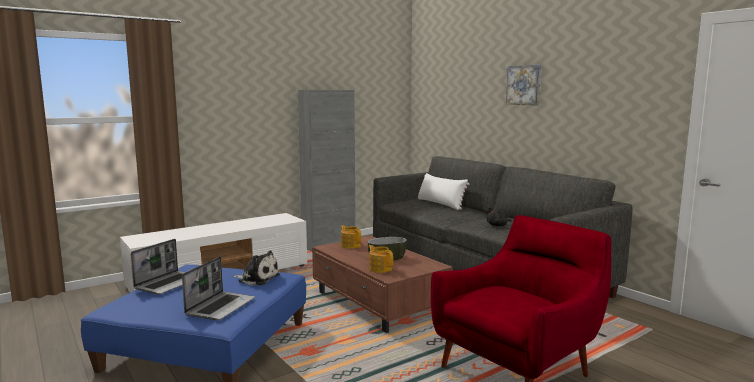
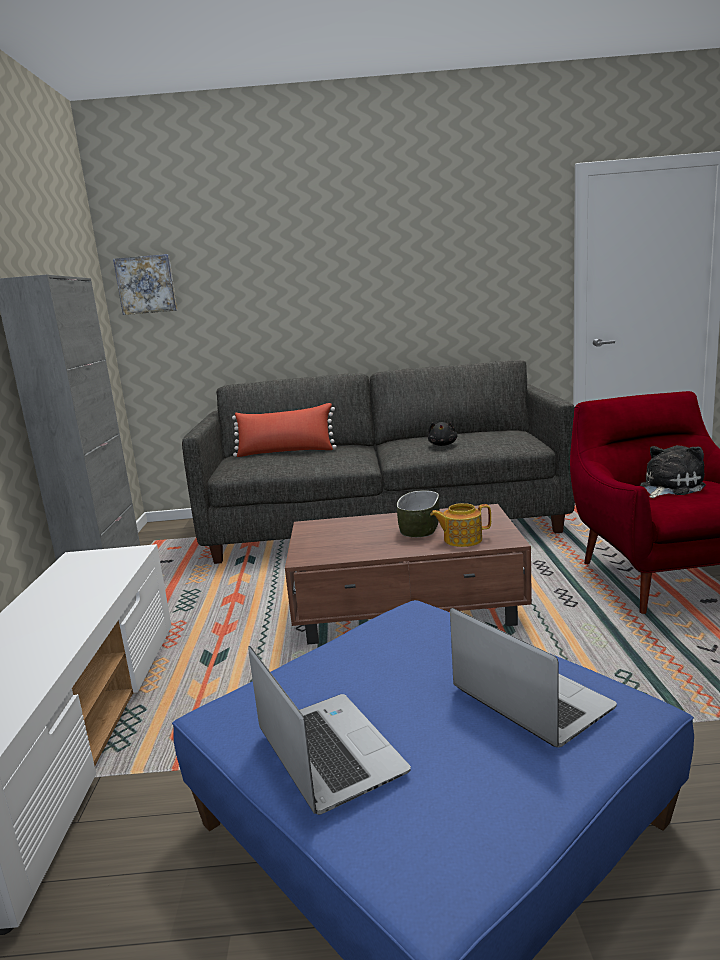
camera: 55 degrees left, 5 degrees up
plush toy [232,250,280,286] -> plush toy moved to [640,445,706,498]
teapot [341,225,361,249] -> none
white pillow [418,173,469,210] -> red pillow [232,403,337,457]
picture [506,65,541,105] -> picture moved to [113,254,177,315]

